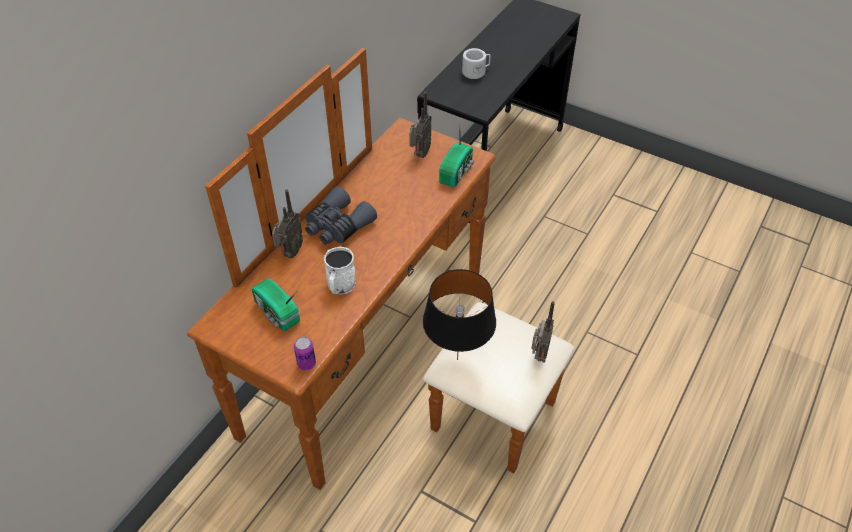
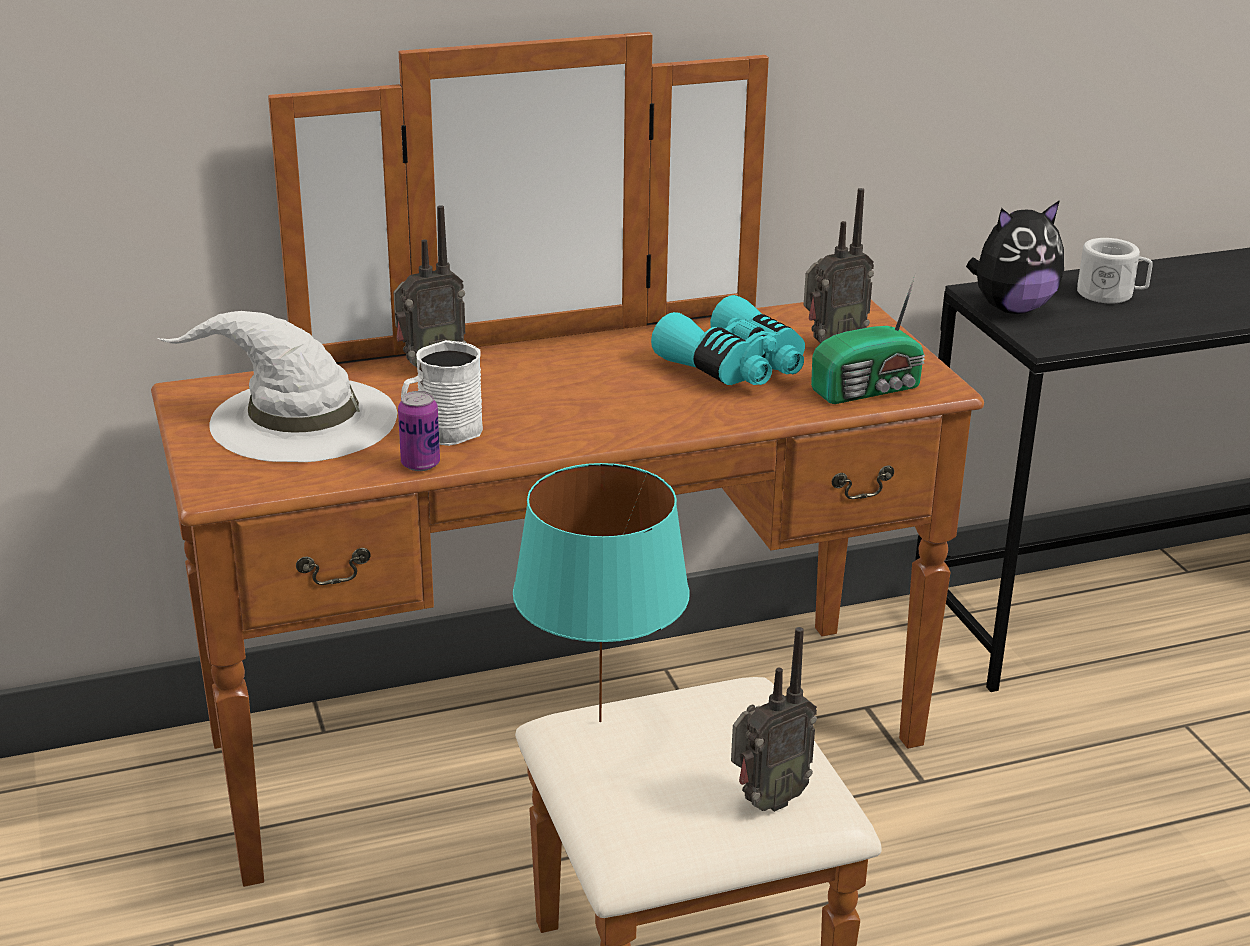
camera: 40 degrees right, 20 degrees down
radio [252,279,300,331] -> white hat [158,311,397,462]
can [294,337,316,370] -> can moved to [398,391,440,471]
grey binoculars [305,186,377,244] -> none
black table lamp [423,269,496,360] -> turquoise table lamp [513,463,690,722]
none -> turquoise binoculars [651,295,805,385]
none -> plush toy [966,200,1064,314]

